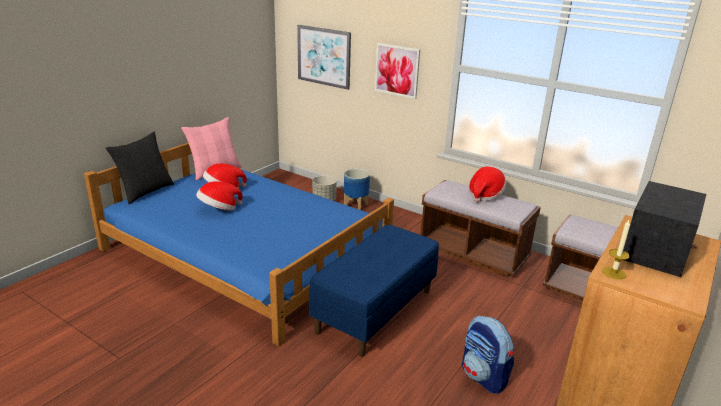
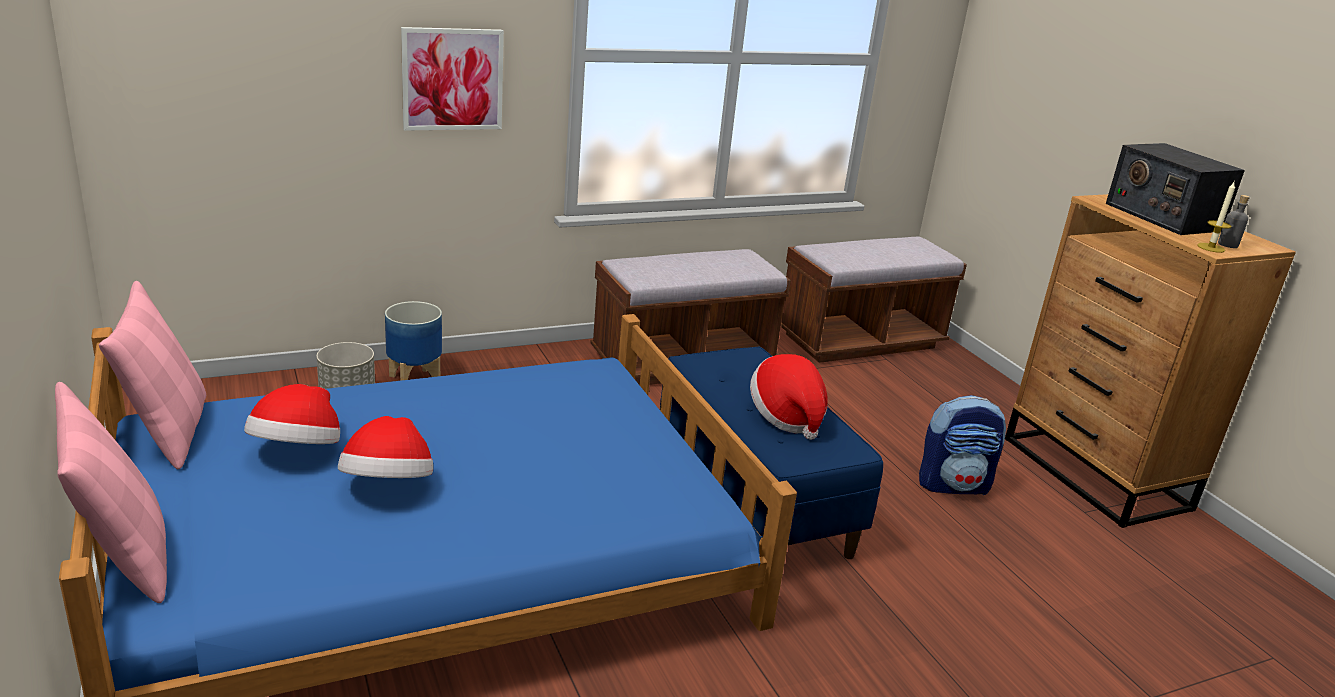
camera: 60 degrees left, 0 degrees up
black pillow [106,132,174,204] -> pink pillow [55,382,167,603]
picture [297,25,351,90] -> none
hat [469,167,506,202] -> hat moved to [750,354,828,440]
none -> grey bottle [1218,195,1250,248]

